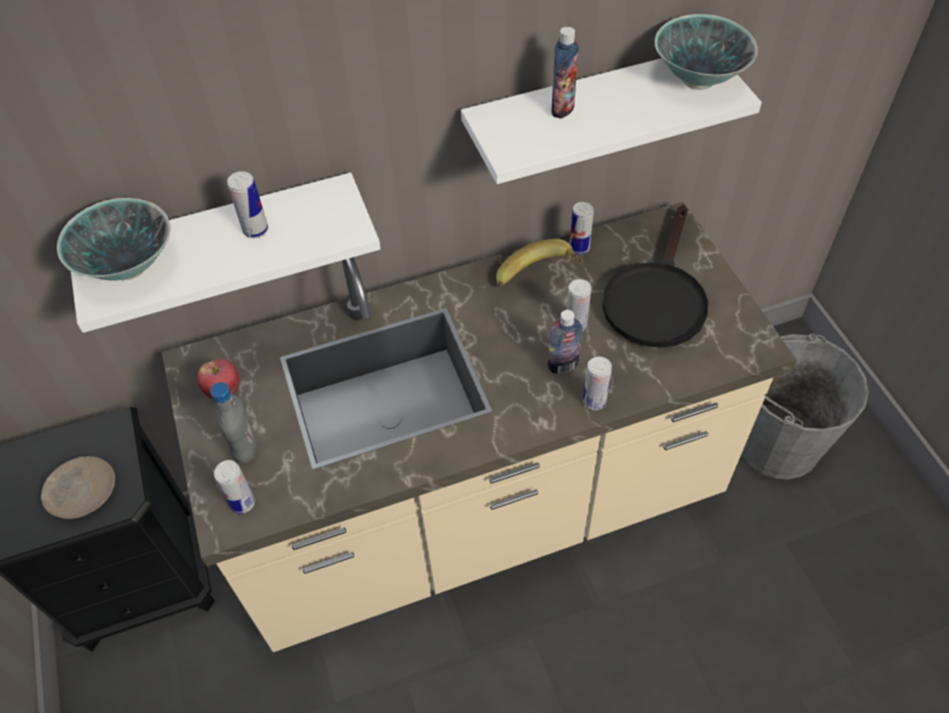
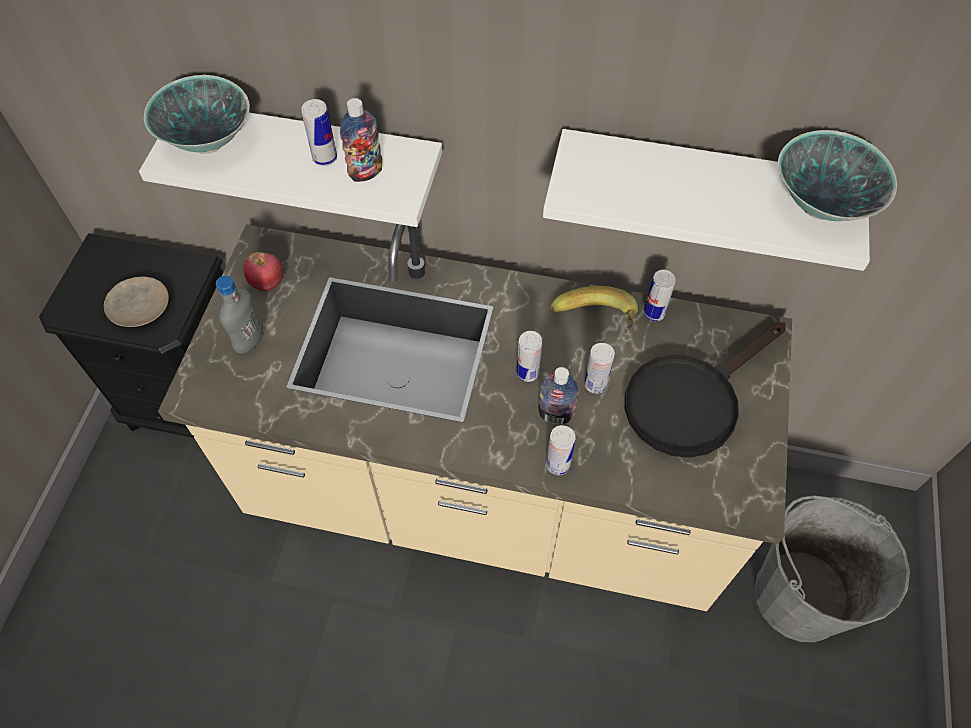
camera: 30 degrees right, 5 degrees up
can [214,460,255,514] -> can moved to [516,331,542,382]
bottle [551,27,579,119] -> bottle moved to [340,98,382,182]

